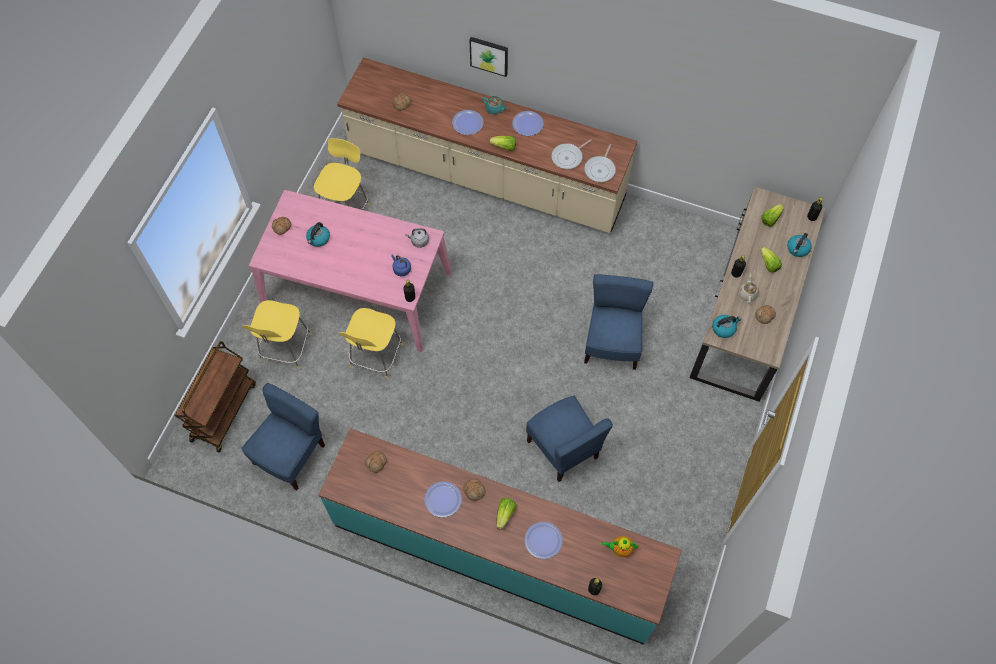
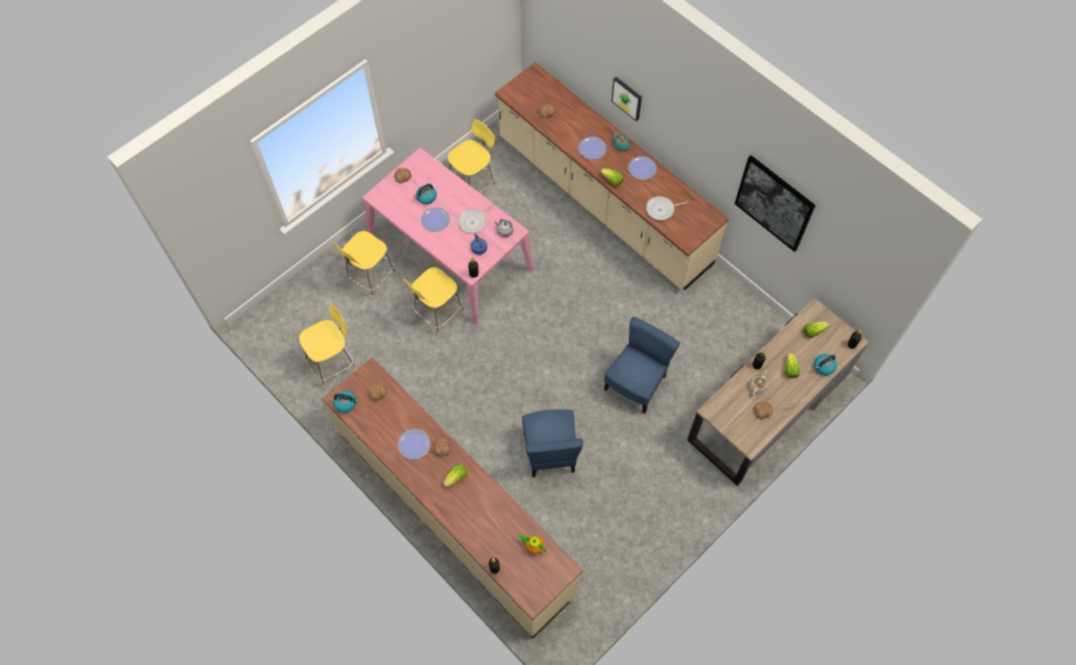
camera: 25 degrees right, 0 degrees up
brown cart [175,341,256,453] -> none
blue chair [241,383,325,490] -> yellow stool [299,303,356,387]
turquoise counter [319,428,682,644] -> beige counter [322,358,583,638]
plate [525,522,563,559] -> plate moved to [421,207,450,232]
frying pan [584,144,616,182] -> frying pan moved to [458,203,495,233]
kettle [712,315,741,338] -> kettle moved to [333,391,358,413]
none -> picture [735,155,816,252]

